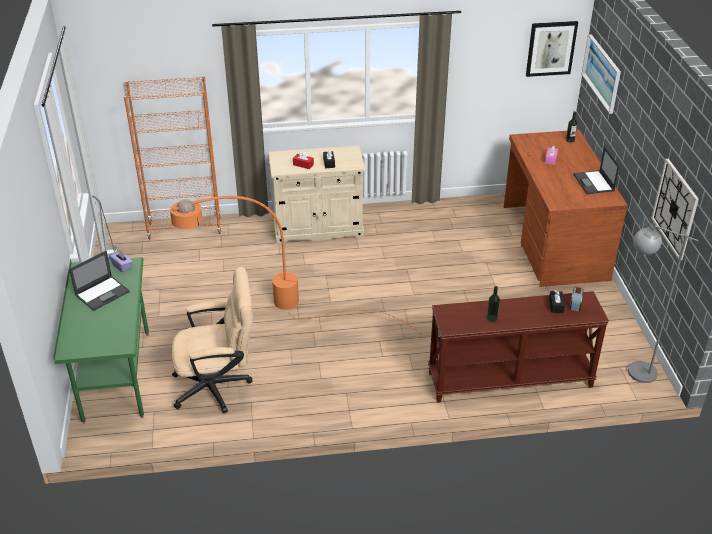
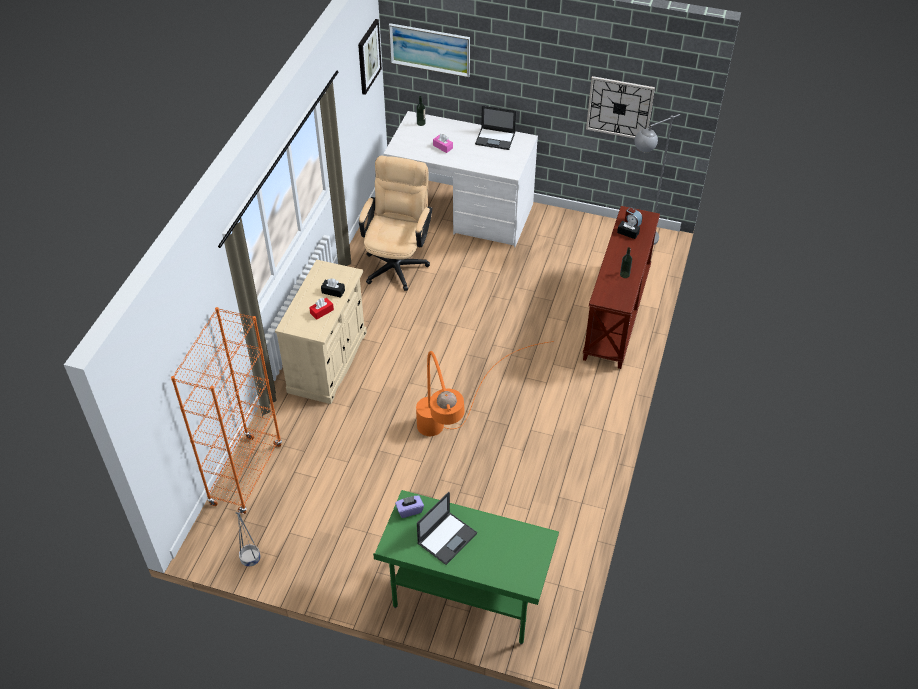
camera: 65 degrees left, 10 degrees up
laptop [69,251,130,311] -> laptop turned 60 degrees clockwise [417,492,477,565]
beige office chair [172,267,253,413] -> beige office chair moved to [359,156,432,291]
brown desk [504,130,628,287] -> white desk [383,111,538,247]

